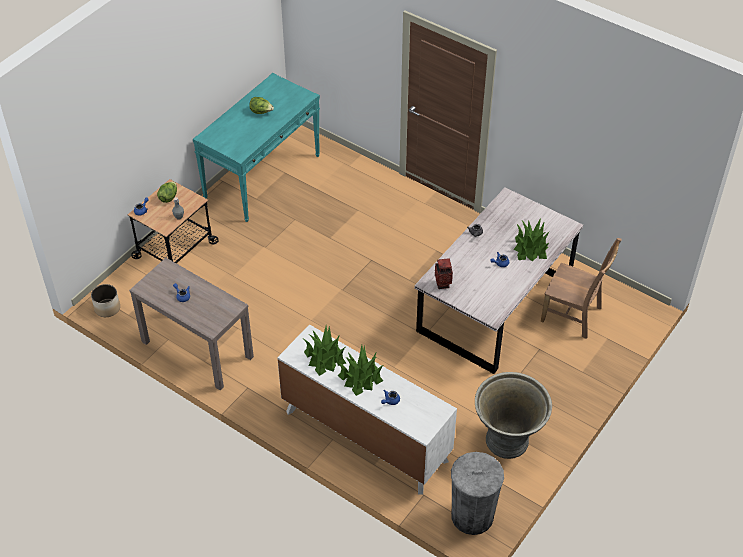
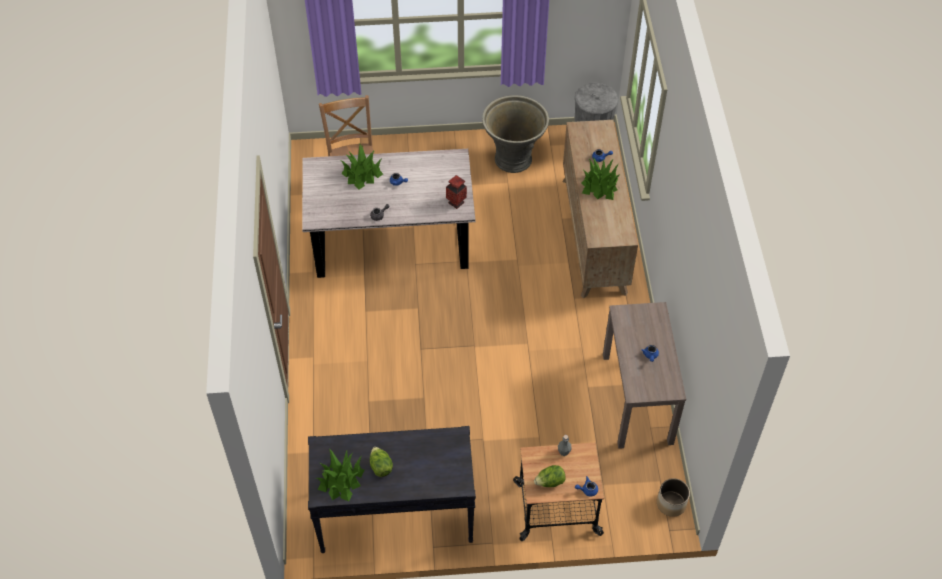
camera: 130 degrees left, 5 degrees up
turquoise console table [193,73,320,222] -> black console table [308,426,476,553]
white dresser [277,324,457,495] -> brown dresser [563,120,638,299]
potted plant [304,325,346,376] -> potted plant moved to [316,448,364,502]

